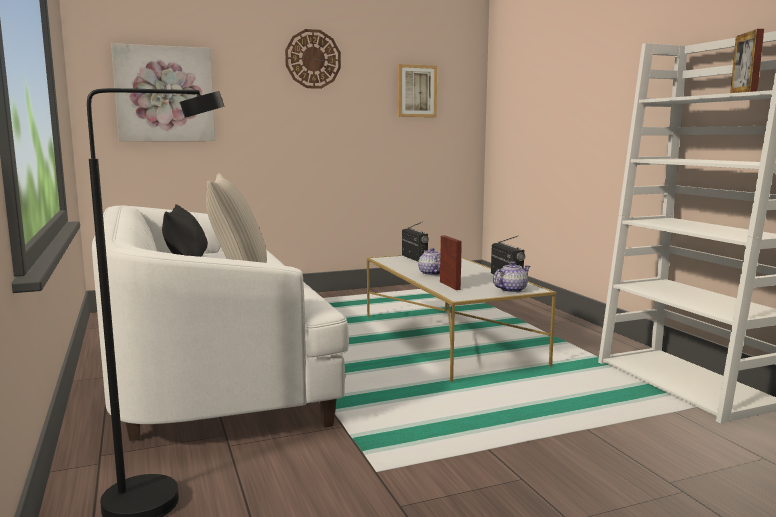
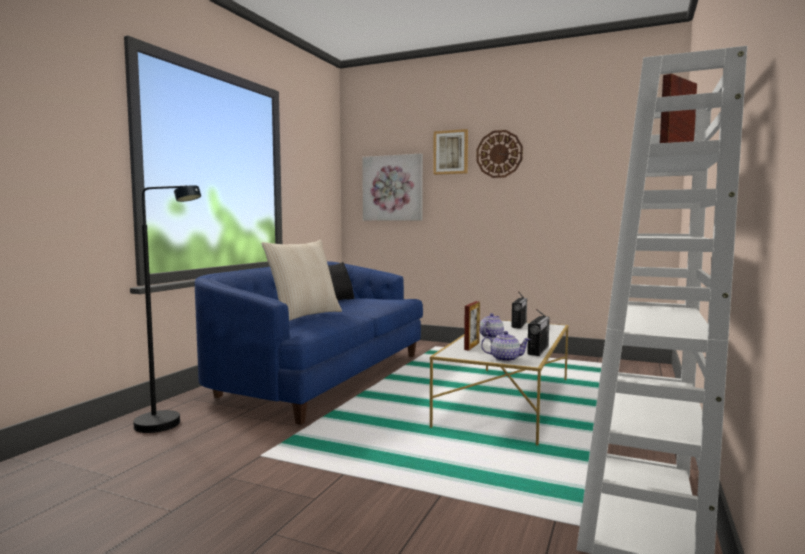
camera: 45 degrees right, 5 degrees down
white sofa [92,206,349,441] -> blue sofa [195,261,423,425]
picture [398,64,437,117] -> picture moved to [433,129,468,175]

